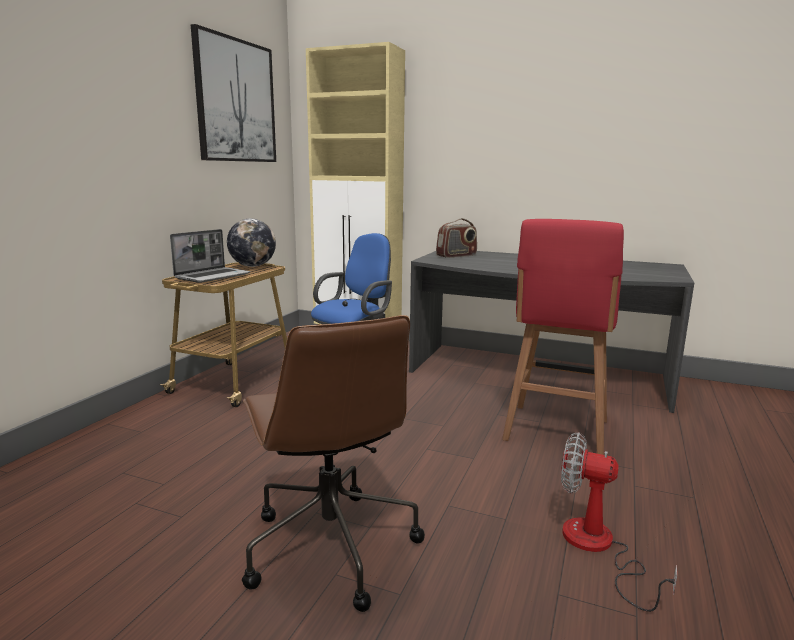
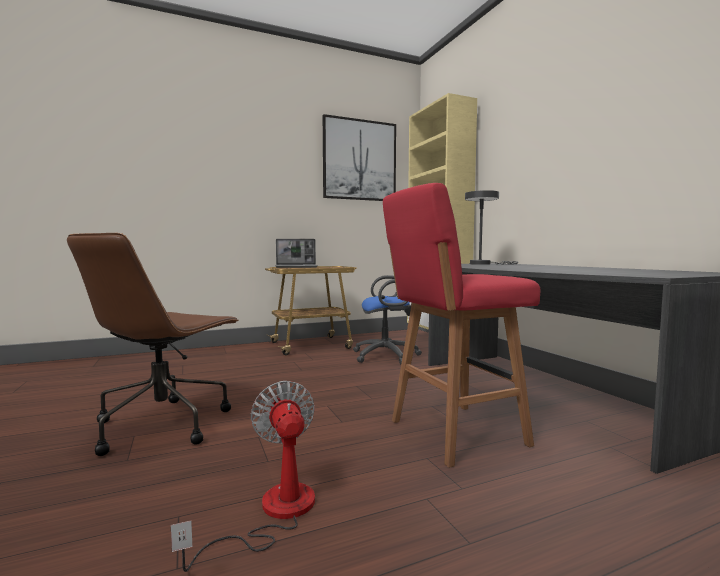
camera: 45 degrees right, 10 degrees down
globe [227,219,276,267] -> none
radio [436,218,477,258] -> grey table lamp [465,190,518,265]

